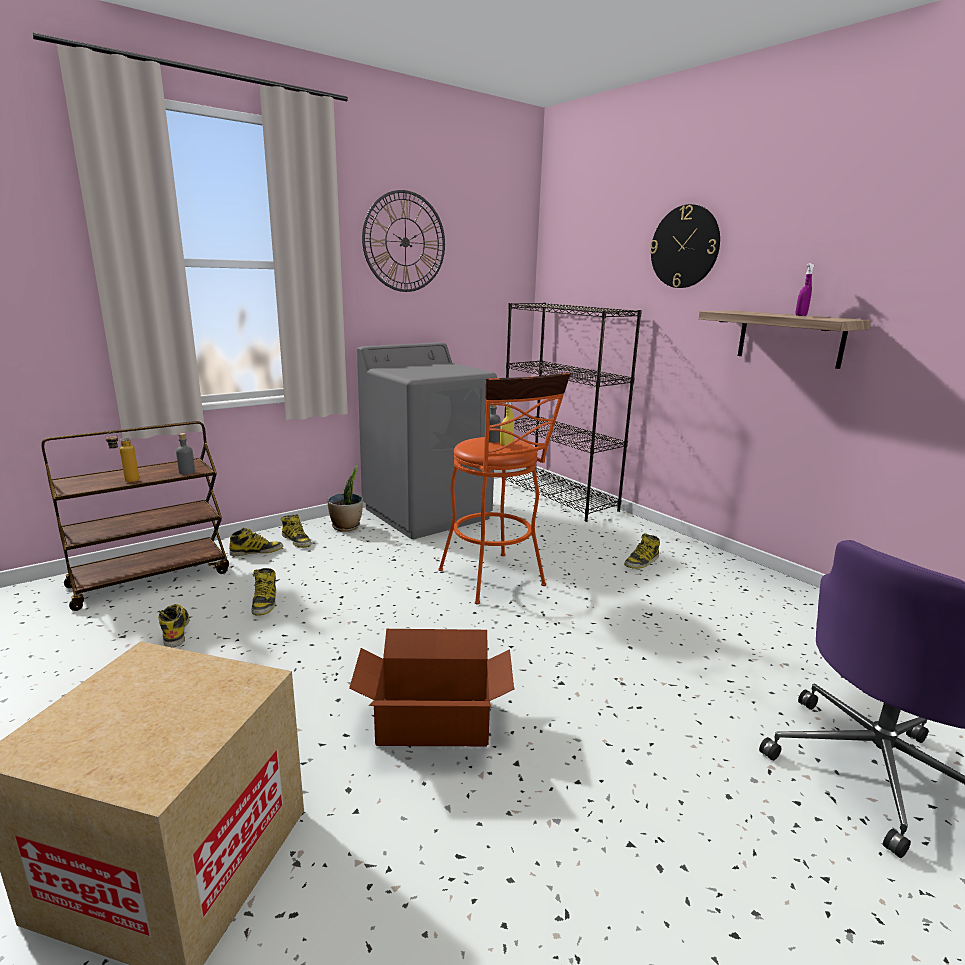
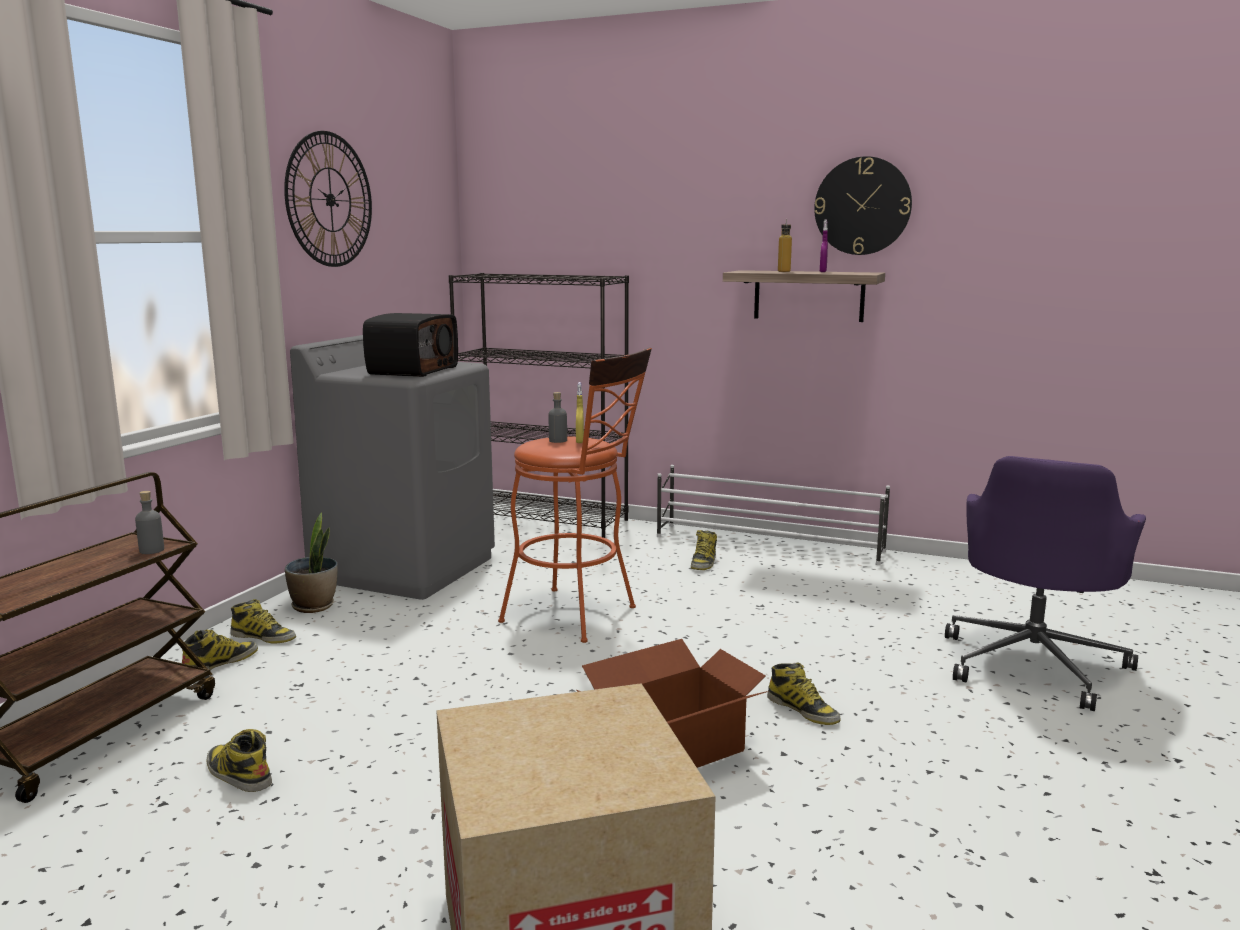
camera: 30 degrees left, 5 degrees down
bottle [105,432,139,482] -> bottle moved to [778,218,792,272]
boot [251,568,276,615] -> boot moved to [767,662,841,725]
wall clock [650,204,720,288] -> wall clock moved to [814,156,912,255]
none -> radio [363,313,458,377]
none -> white shoe rack [657,465,890,565]

